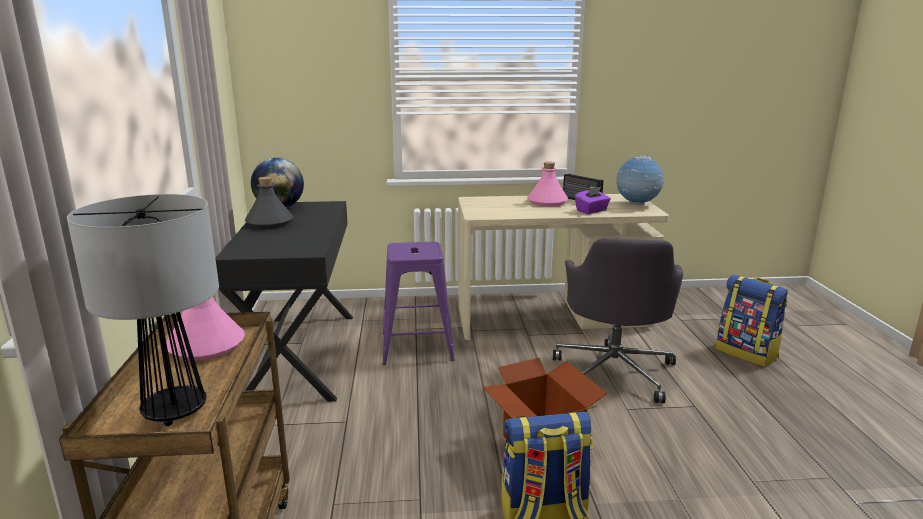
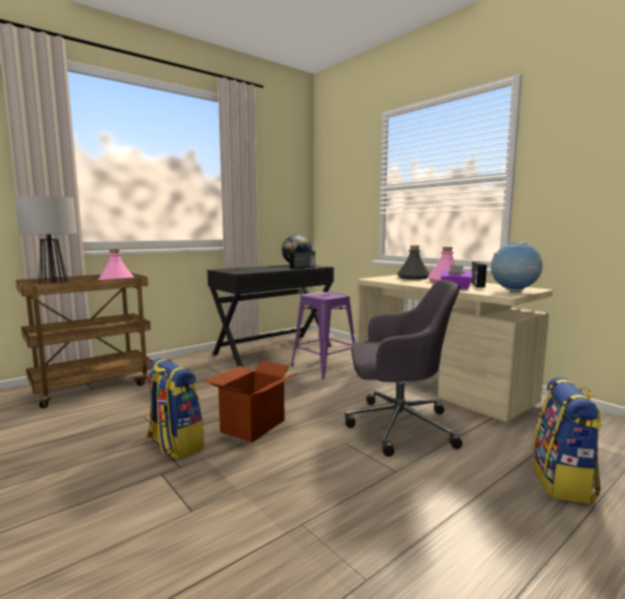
camera: 55 degrees right, 10 degrees down
grey bottle [245,177,293,228] -> grey bottle moved to [397,245,430,280]
grey office chair [553,238,683,403] -> grey office chair turned 150 degrees counterclockwise [345,280,462,457]
none -> radio [290,251,315,269]

